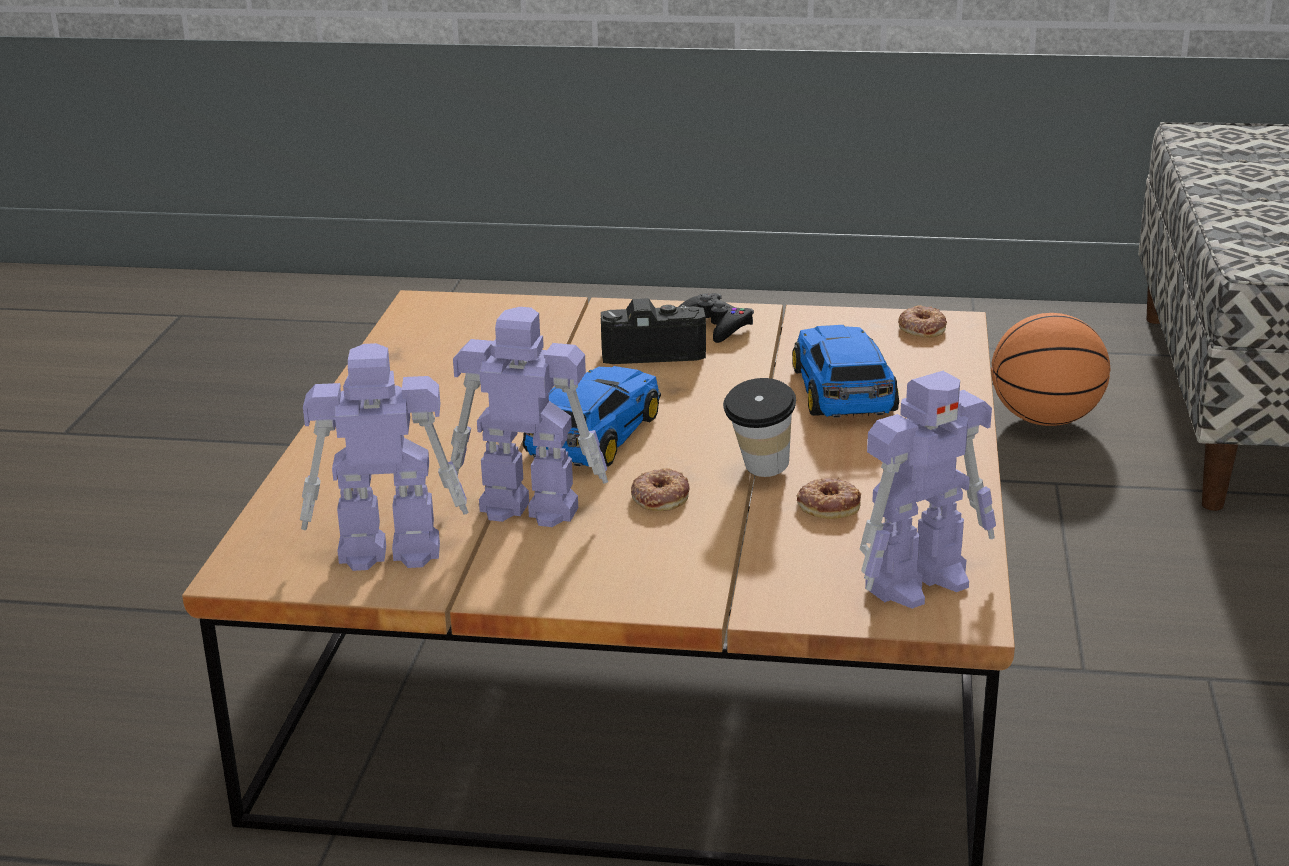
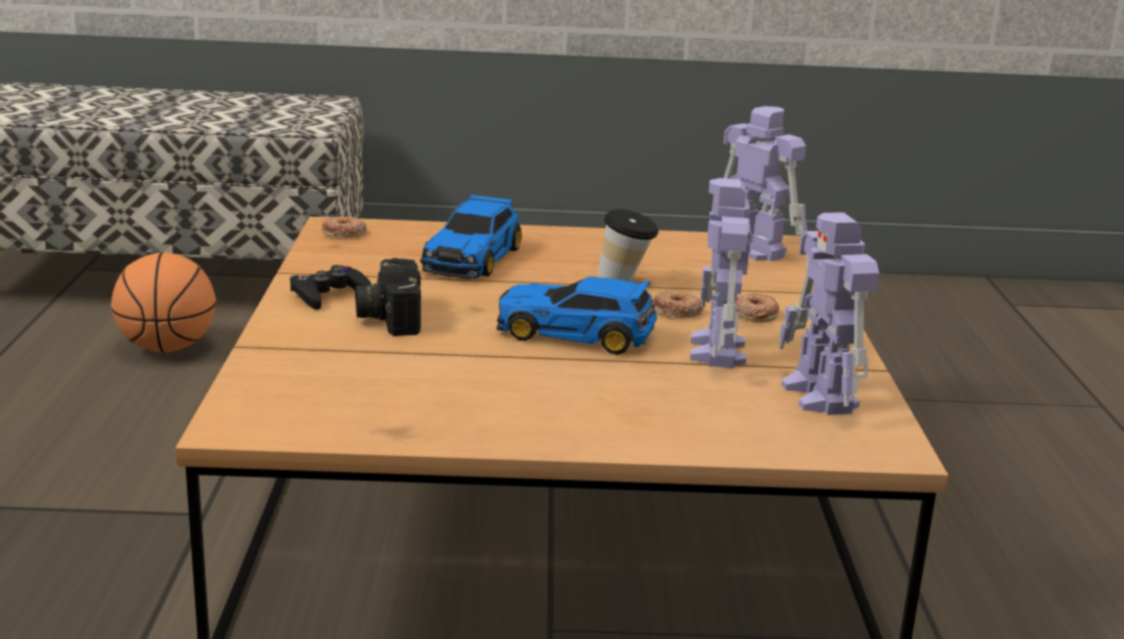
camera: 100 degrees left, 5 degrees down
toy car [792,325,899,417] -> toy car turned 60 degrees counterclockwise [420,195,522,279]
donut [797,477,861,519] -> donut moved to [734,292,779,322]

